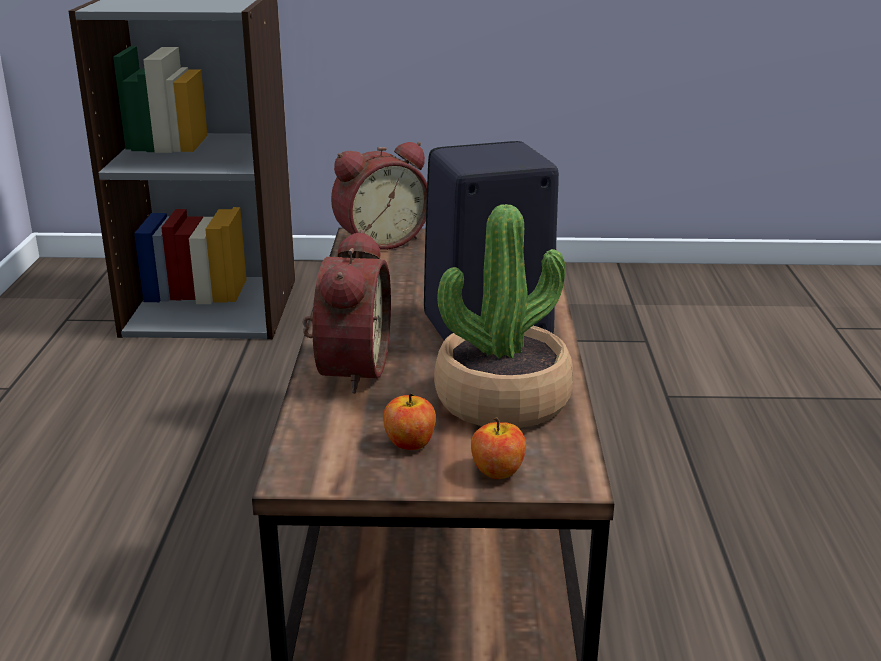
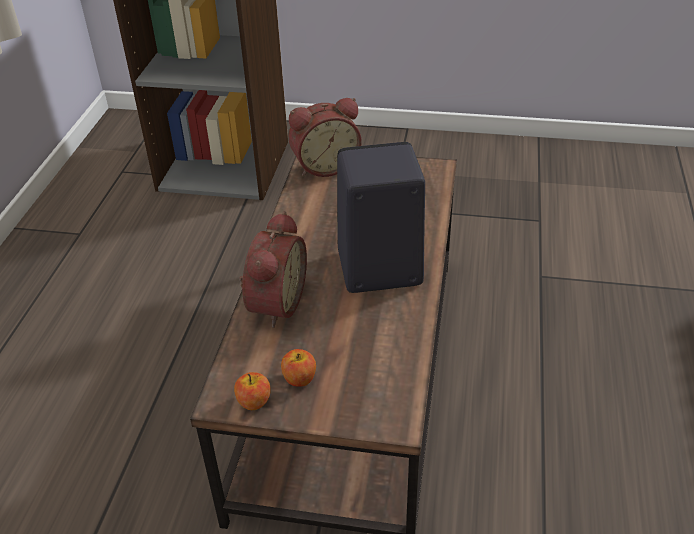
camera: 10 degrees right, 15 degrees up
potted plant [434,204,573,428] -> none
apple [471,417,526,479] -> apple moved to [234,372,271,410]

